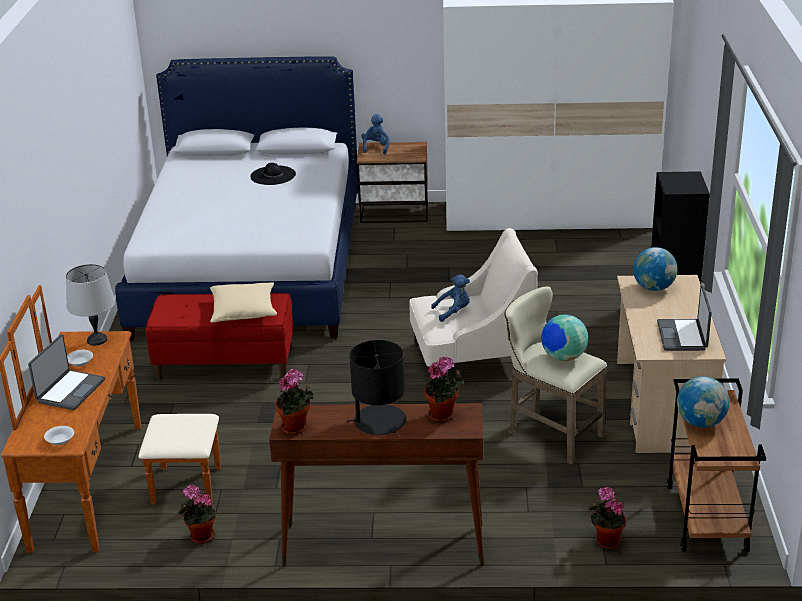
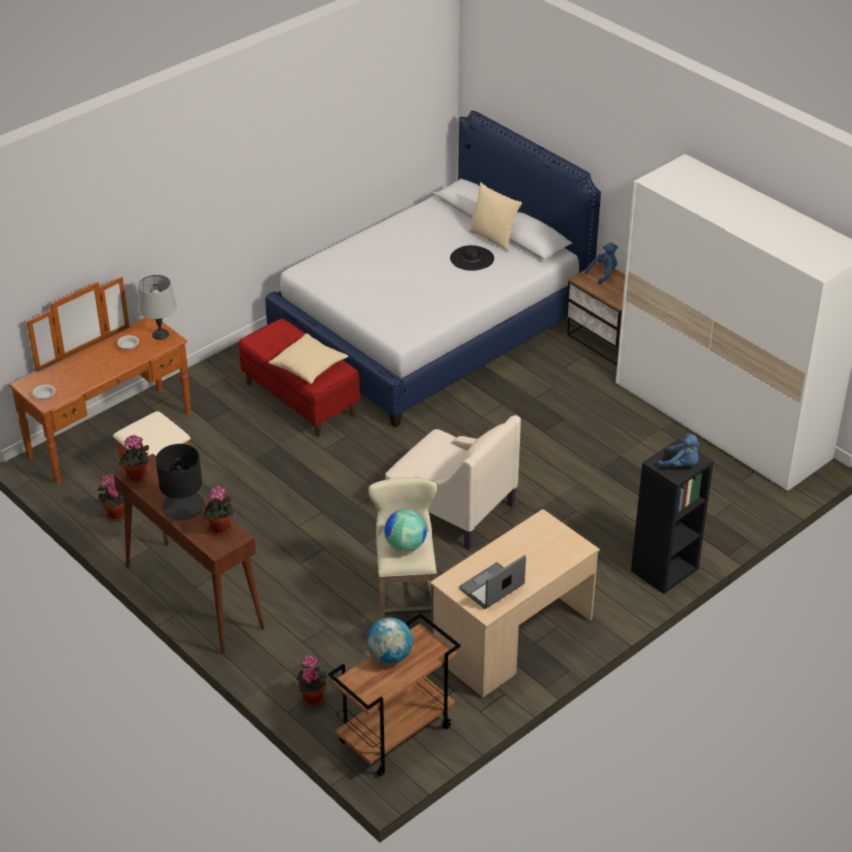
camera: 45 degrees right, 10 degrees up
laptop [28,334,105,410] -> none
blue plush toy [431,274,470,322] -> blue plush toy moved to [658,434,699,468]
globe [633,247,678,291] -> none
none -> beige pillow [469,182,522,252]

